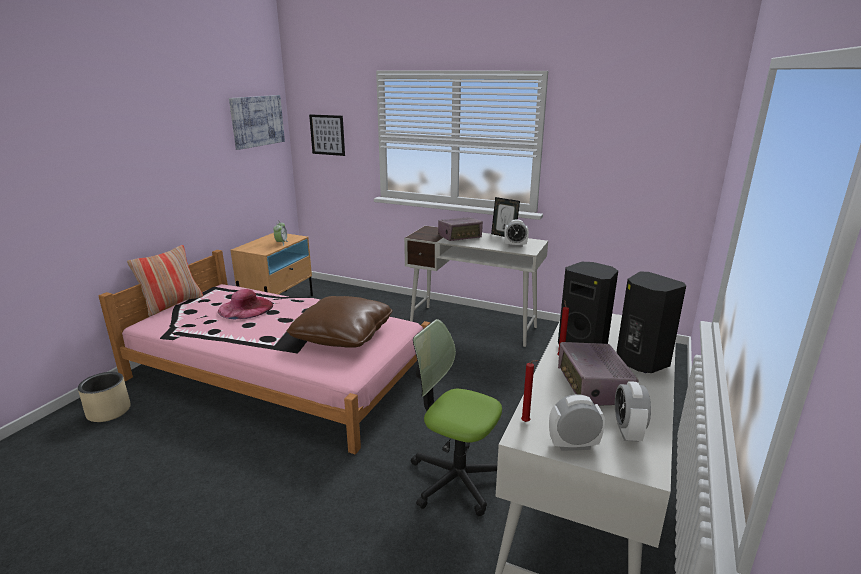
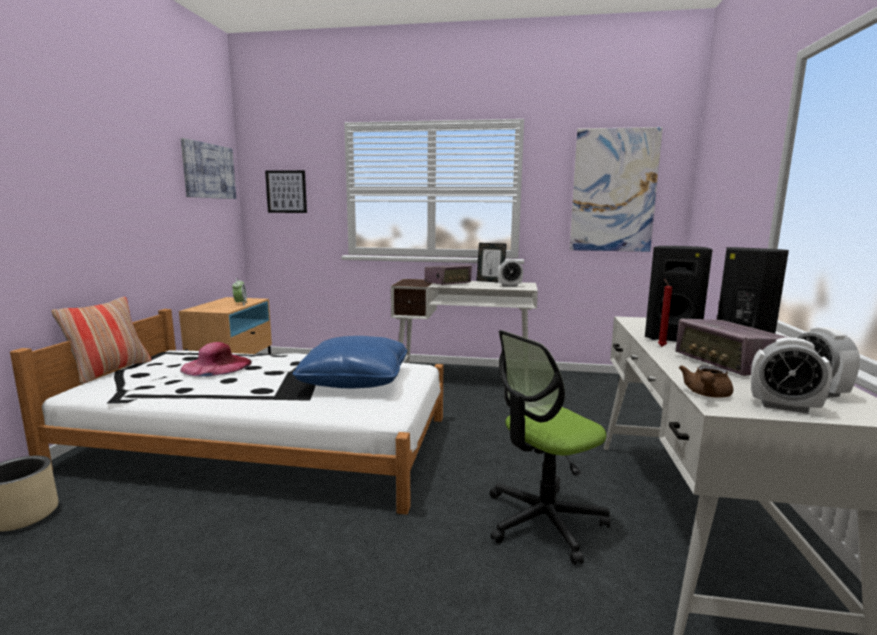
camera: 15 degrees left, 10 degrees down
pink bed [99,250,430,455] -> white bed [10,309,443,515]
brown pillow [287,296,392,348] -> blue pillow [293,336,407,388]
office chair [411,319,502,516] -> office chair turned 45 degrees counterclockwise [489,330,610,565]
red candle [521,360,538,422] -> brown teapot [679,365,733,398]
alarm clock [549,394,605,451] -> alarm clock turned 135 degrees counterclockwise [751,337,833,414]
none -> picture [569,127,663,252]

